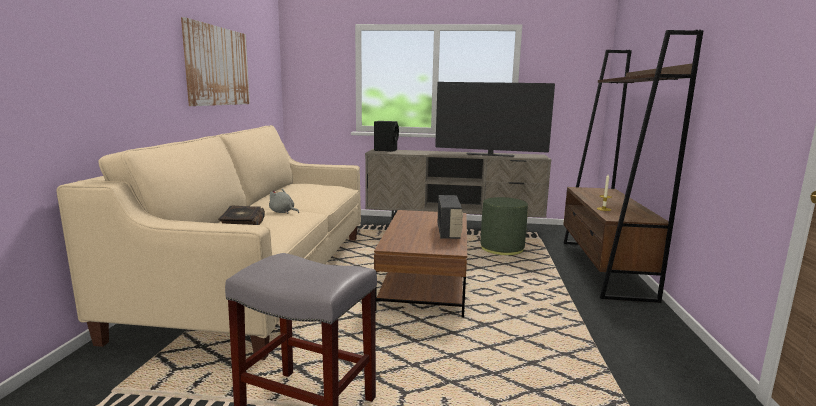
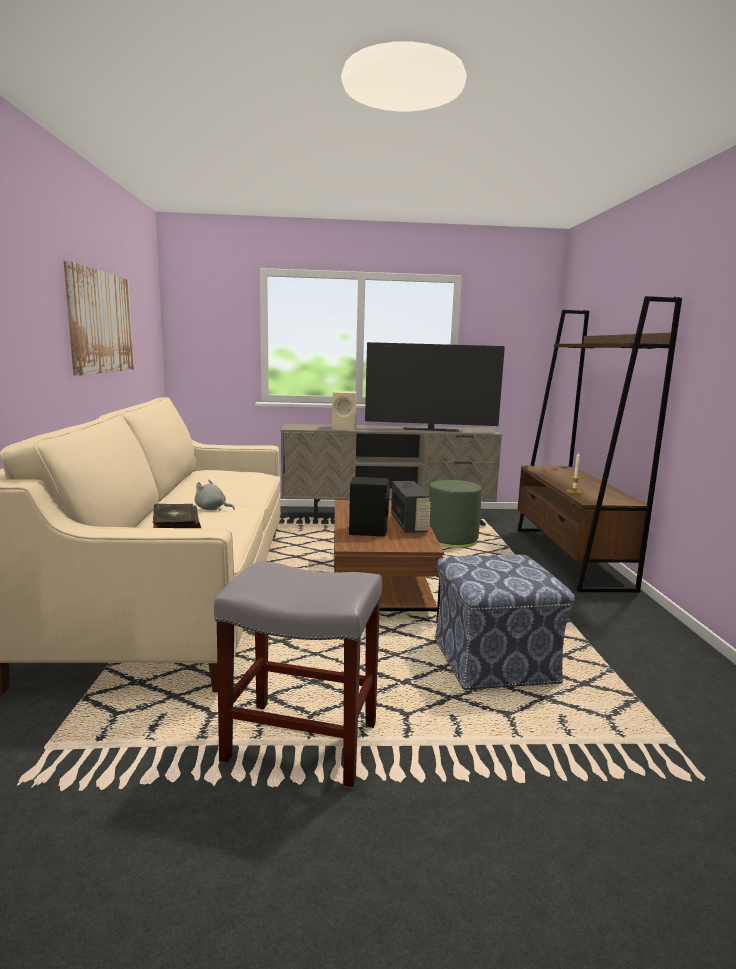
camera: 10 degrees left, 0 degrees up
black speaker [374,121,399,152] -> black speaker moved to [349,477,390,537]
none -> beige speaker [332,391,357,430]
none -> ottoman [435,555,575,690]

